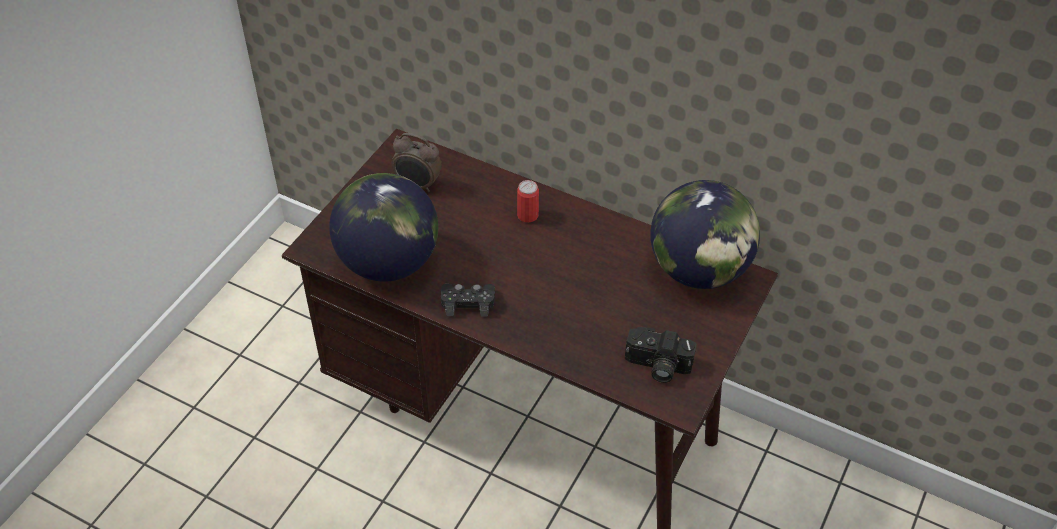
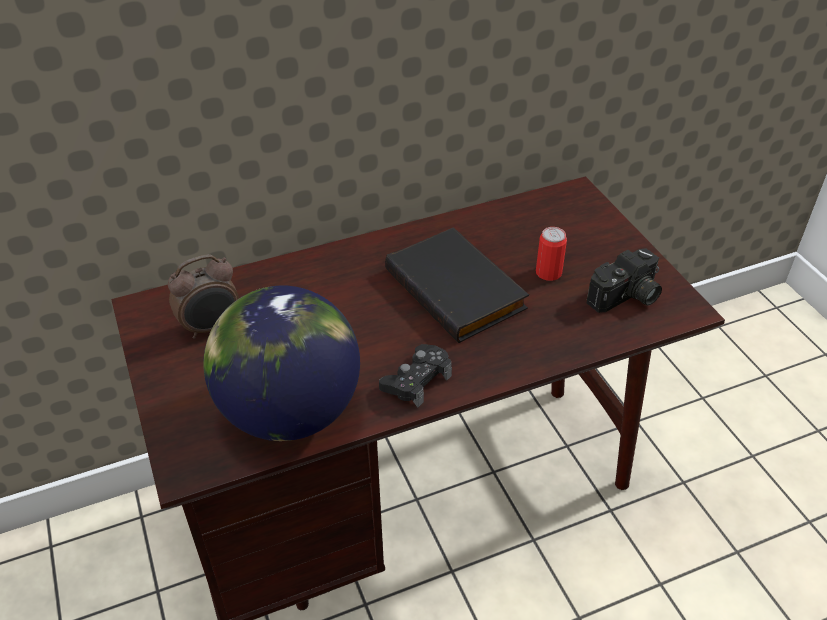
camera: 50 degrees left, 5 degrees down
can [517,180,539,222] -> can moved to [536,227,567,281]
globe [650,180,760,289] -> none
none -> black book [385,227,529,343]

